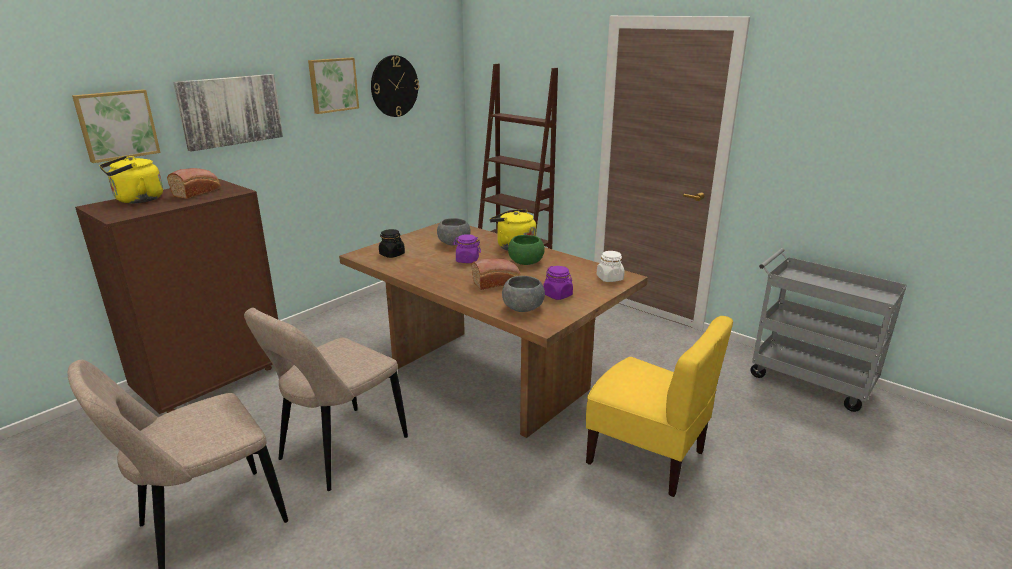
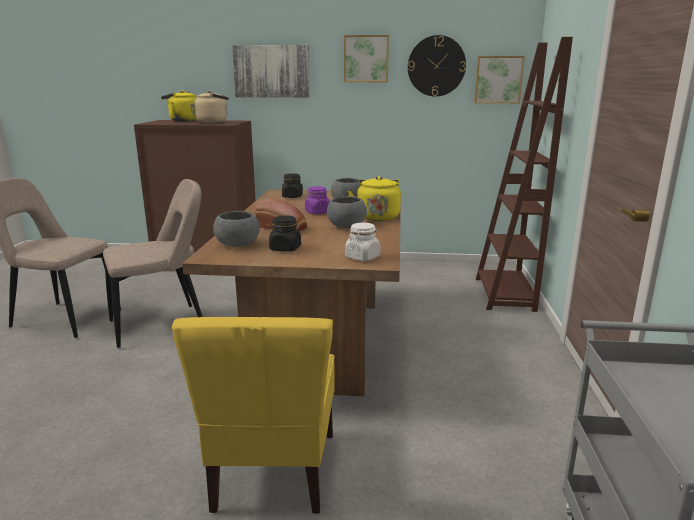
camera: 55 degrees right, 5 degrees down
picture [72,89,161,163] -> picture moved to [474,56,525,103]
bread [167,168,221,199] -> beige kettle [194,91,229,123]
beige chair [244,308,408,491] -> beige chair turned 150 degrees clockwise [103,179,203,348]
green bowl [508,235,545,265] -> grey bowl [327,196,367,228]
purple jar [543,266,573,300] -> black jar [269,215,301,252]

